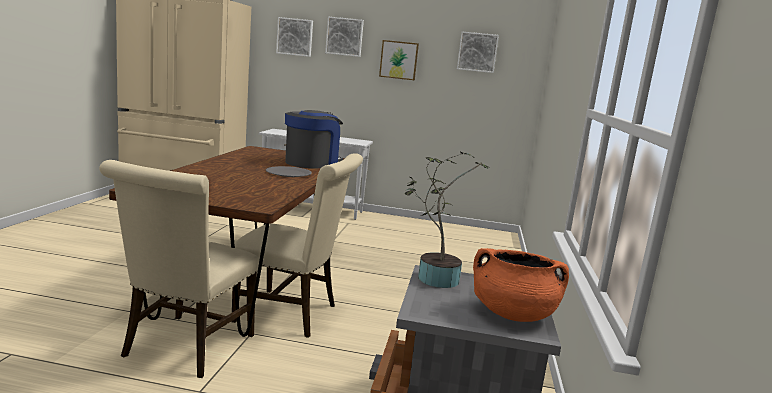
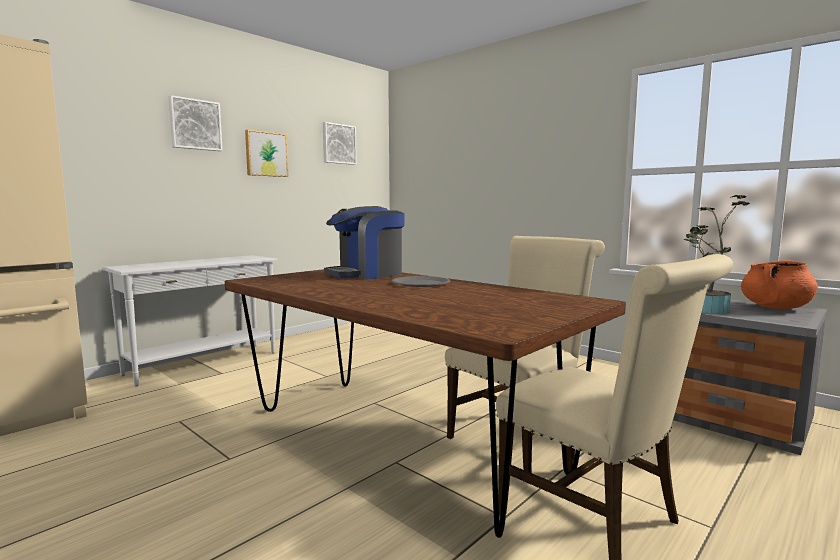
camera: 55 degrees left, 5 degrees down
picture [276,17,313,57] -> none
coffee machine [285,110,343,169] -> coffee machine turned 105 degrees counterclockwise [324,206,405,280]

